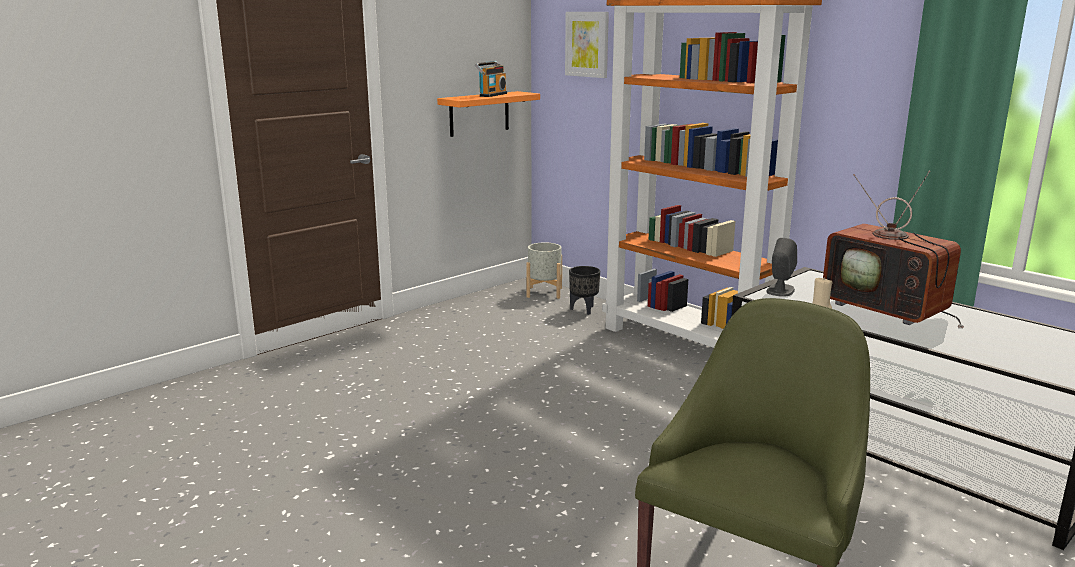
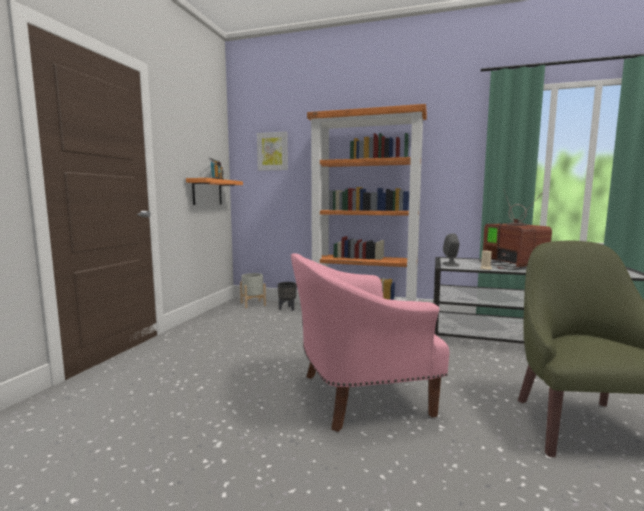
camera: 30 degrees left, 10 degrees down
television [823,171,964,328] -> television turned 120 degrees counterclockwise [479,189,552,270]
none -> pink armchair [291,253,450,432]

